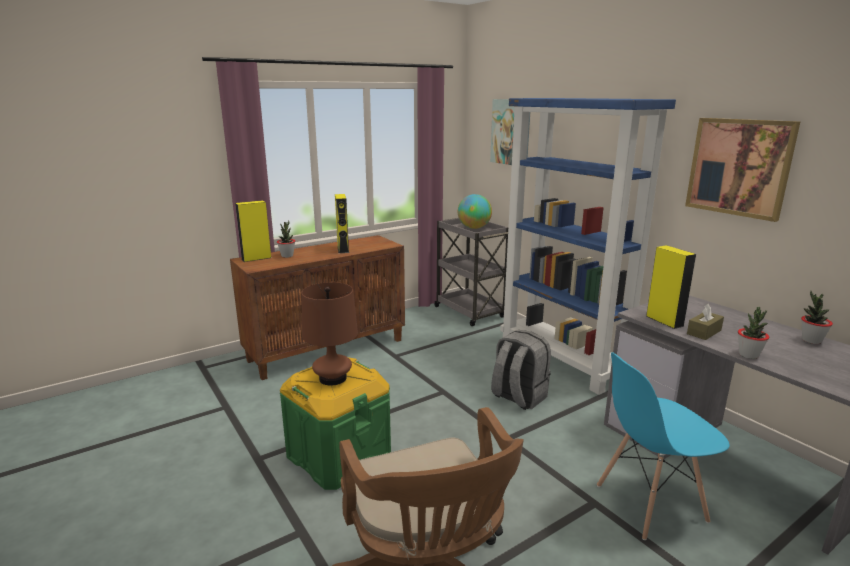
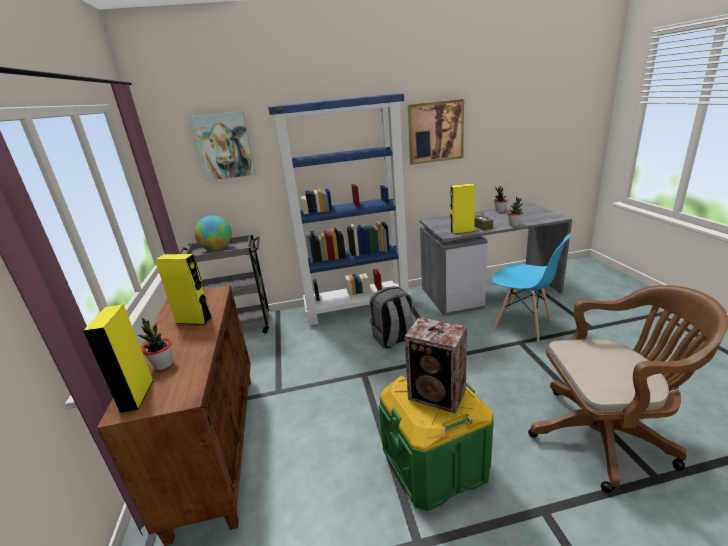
camera: 65 degrees left, 5 degrees up
brown table lamp [301,282,358,386] -> speaker [404,317,467,413]
blue chair [597,352,730,540] -> blue chair turned 60 degrees counterclockwise [492,234,571,342]

